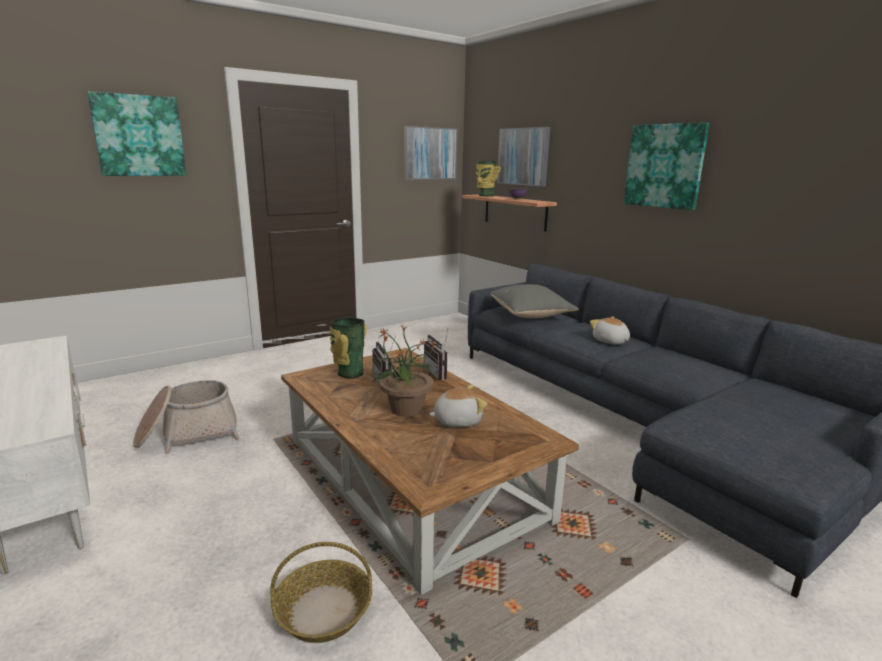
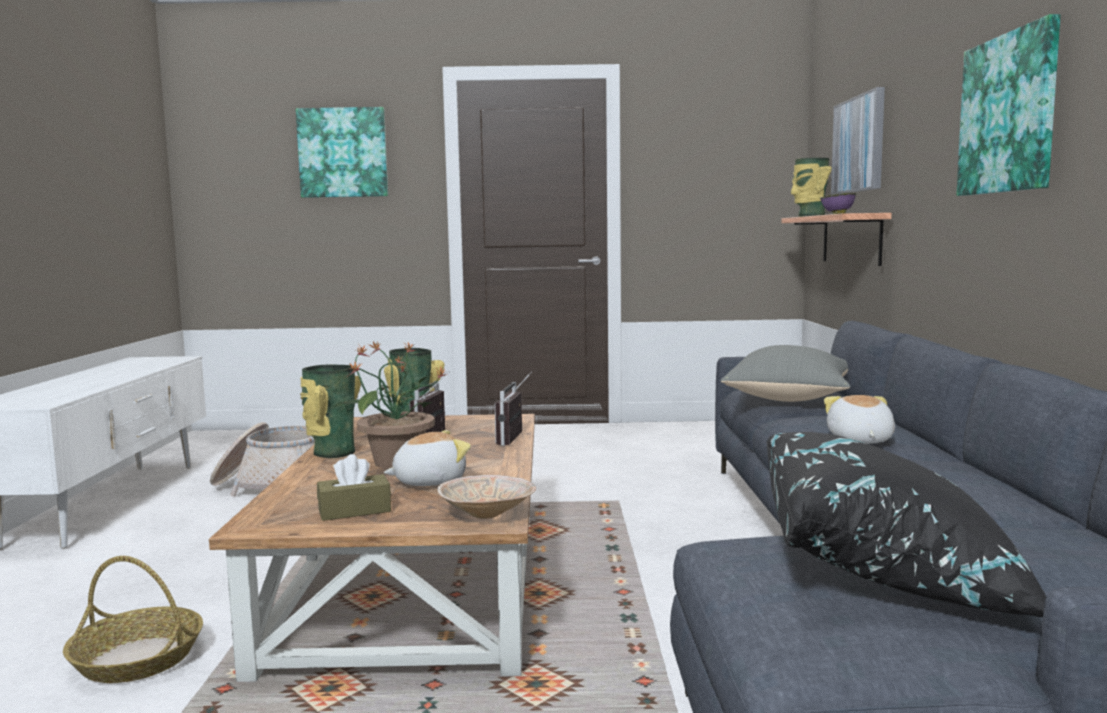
camera: 35 degrees right, 10 degrees down
picture [404,126,457,180] -> none
plush toy [428,385,487,427] -> plush toy turned 45 degrees counterclockwise [384,430,471,486]
none -> vase [300,365,361,458]
none -> brown tissue box [317,454,391,521]
none -> beige bowl [437,475,536,519]
none -> black pillow [766,432,1046,617]

